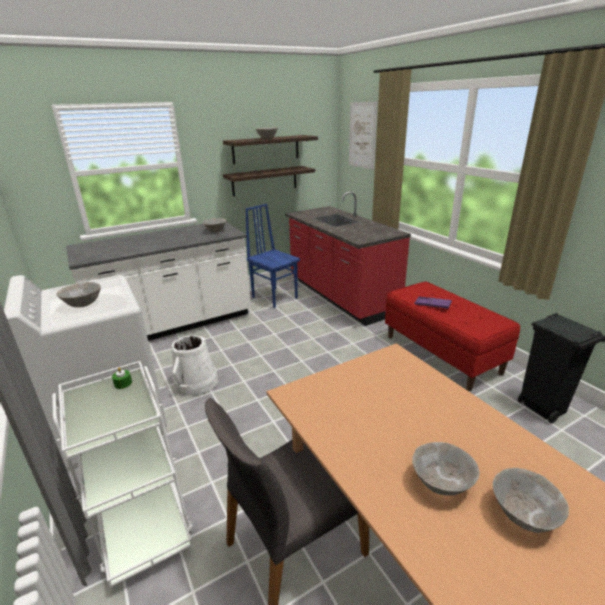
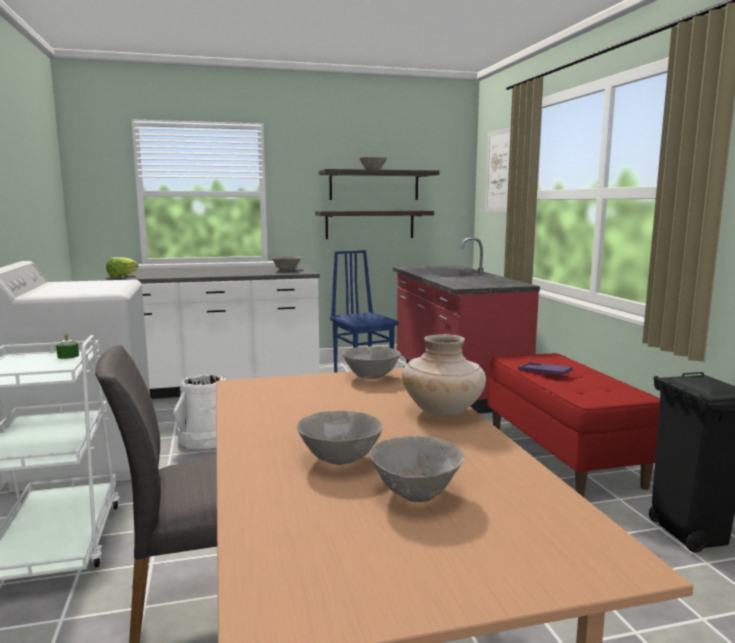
camera: 15 degrees right, 15 degrees down
grey bowl [57,282,101,308] -> grey bowl moved to [342,346,401,379]
none -> lettuce [106,257,138,278]
none -> beige vase [402,334,486,416]

